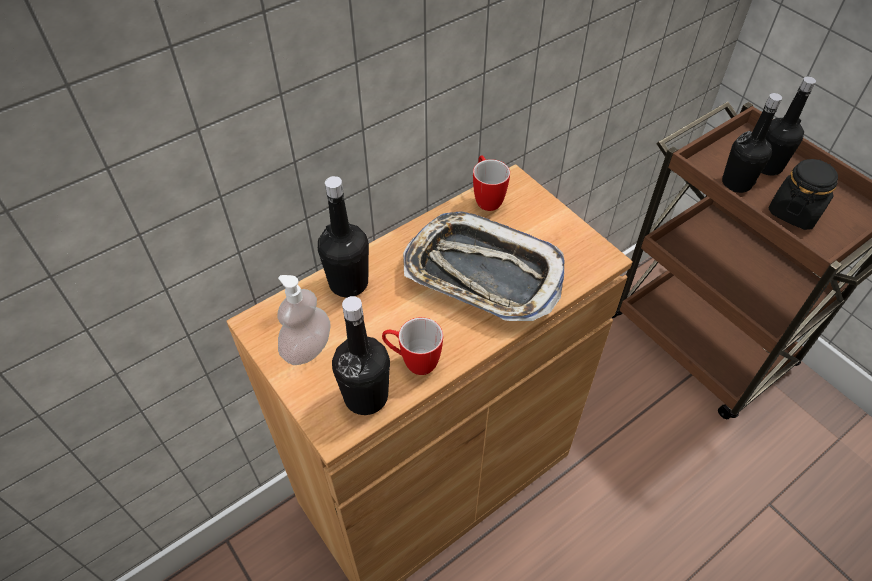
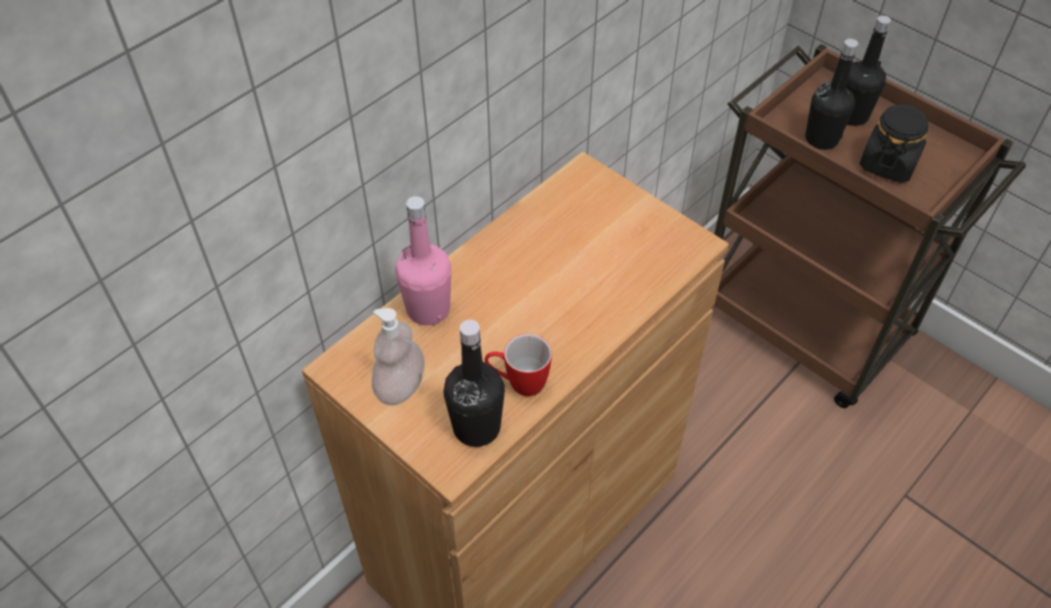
camera: 10 degrees left, 0 degrees up
black bottle [318,176,369,297] -> pink bottle [395,196,451,325]
tray [403,211,564,321] -> none
mug [473,155,510,211] -> none

